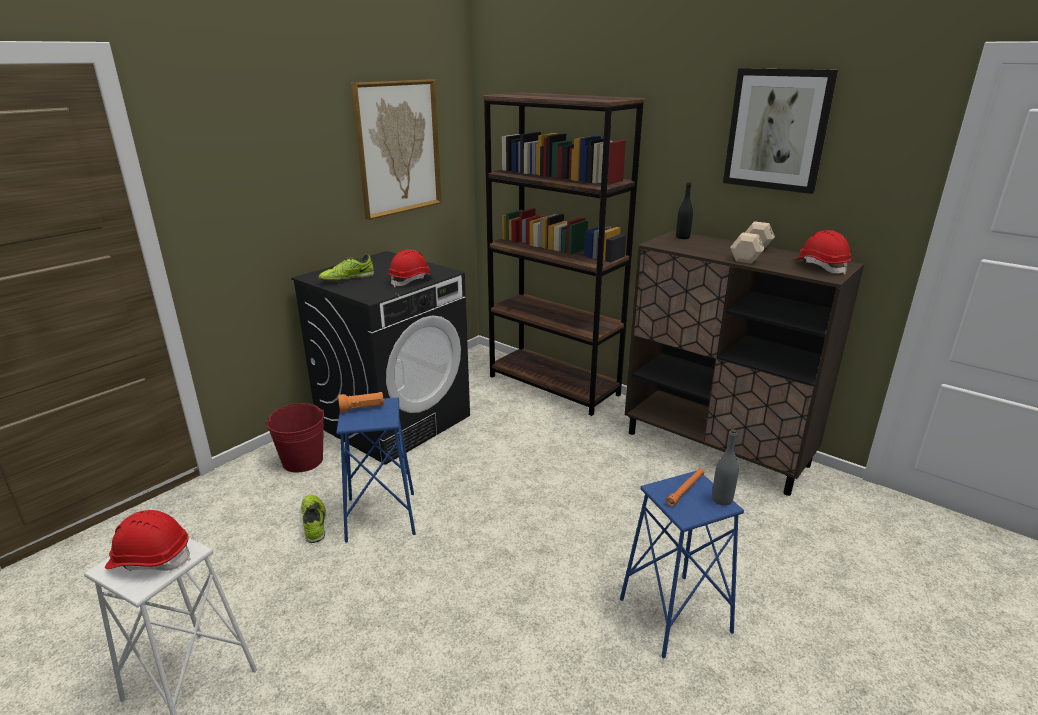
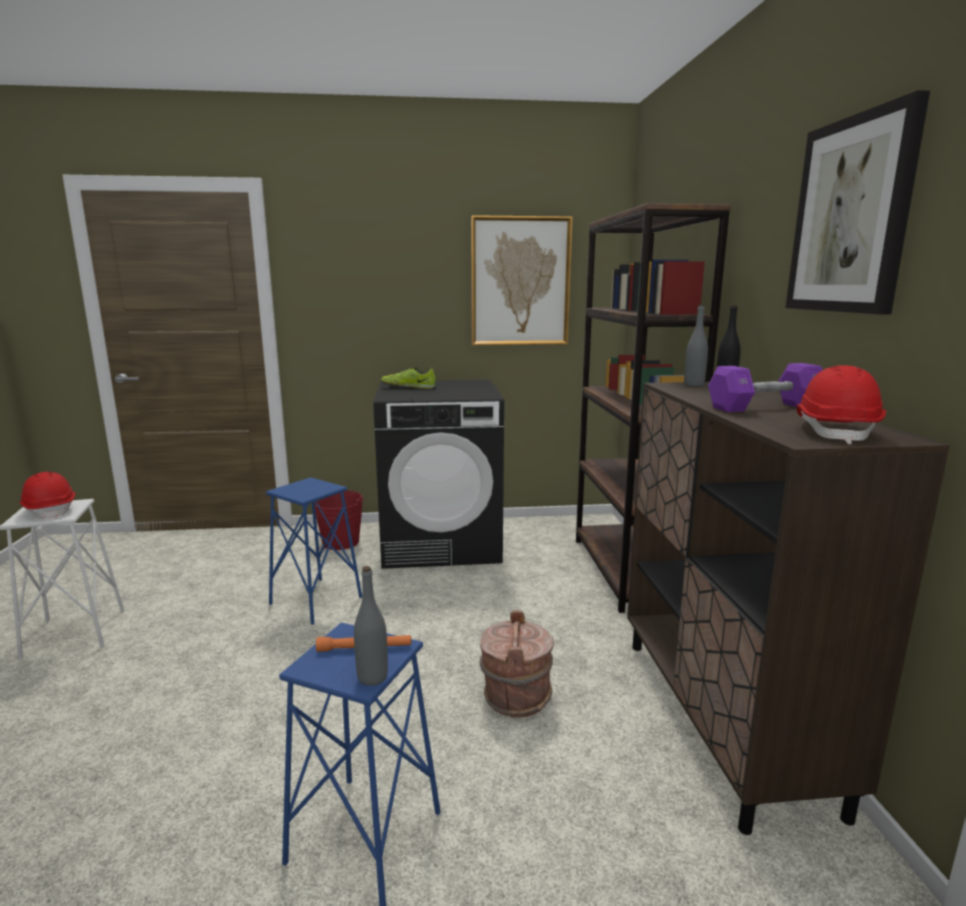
camera: 45 degrees right, 10 degrees down
shoe [301,495,326,543] -> none
orange flashlight [338,392,384,413] -> none
red hard hat [388,249,433,287] -> none
beige dumbbell [730,221,775,264] -> purple dumbbell [708,363,822,412]
none -> brown bucket [480,610,554,718]
none -> grey bottle [684,305,708,386]

